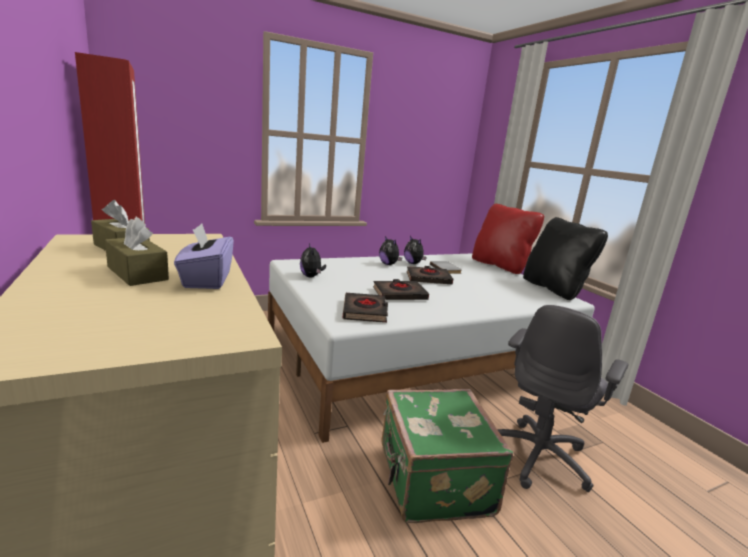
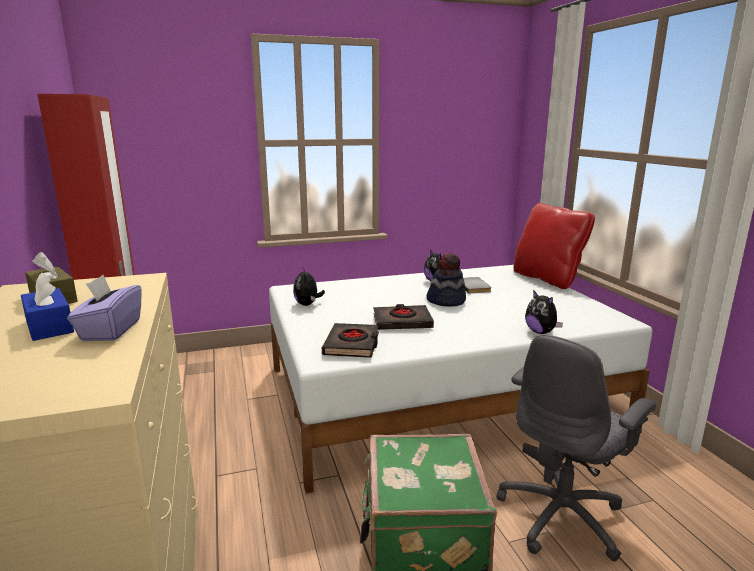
camera: 10 degrees right, 0 degrees up
brown tissue box [105,217,169,286] -> blue tissue box [21,272,74,341]
plush toy [379,236,402,265] -> plush toy moved to [525,290,563,334]
black book [407,266,453,285] -> hat [426,253,466,306]
black pillow [523,217,608,300] -> none

